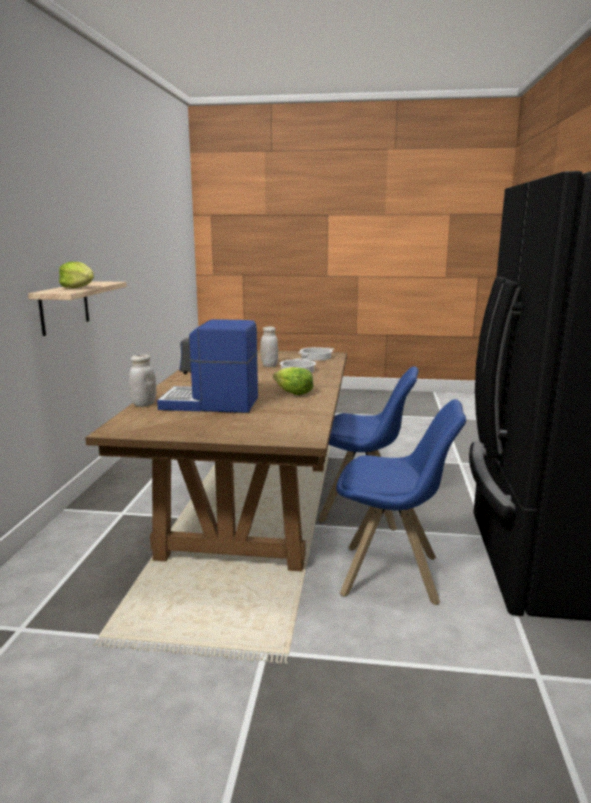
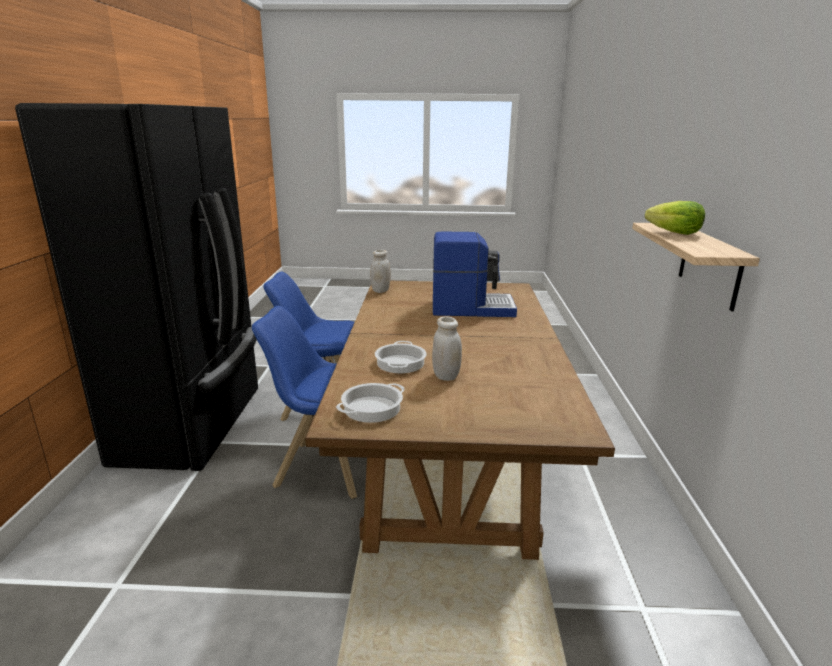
camera: 175 degrees right, 5 degrees up
white jar [129,354,157,407] -> white jar moved to [370,250,391,293]
lettuce [273,367,313,395] -> none

